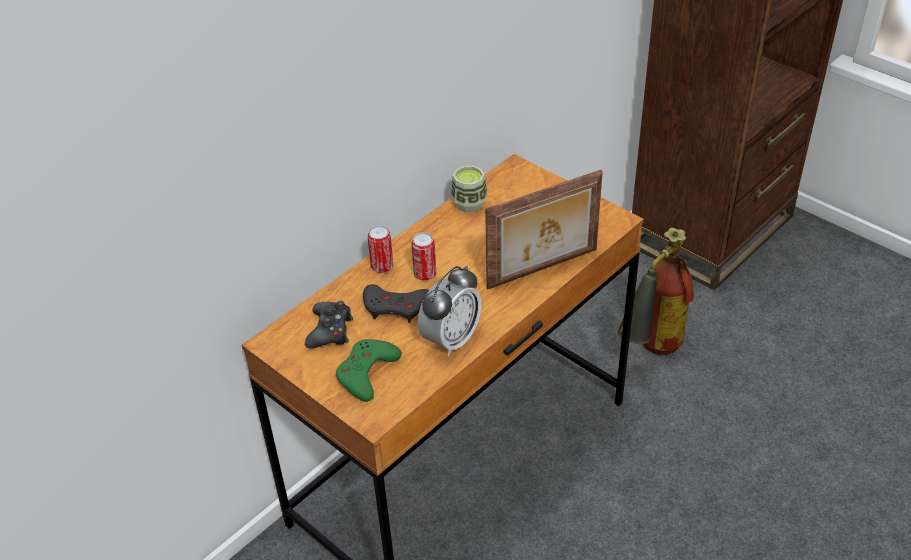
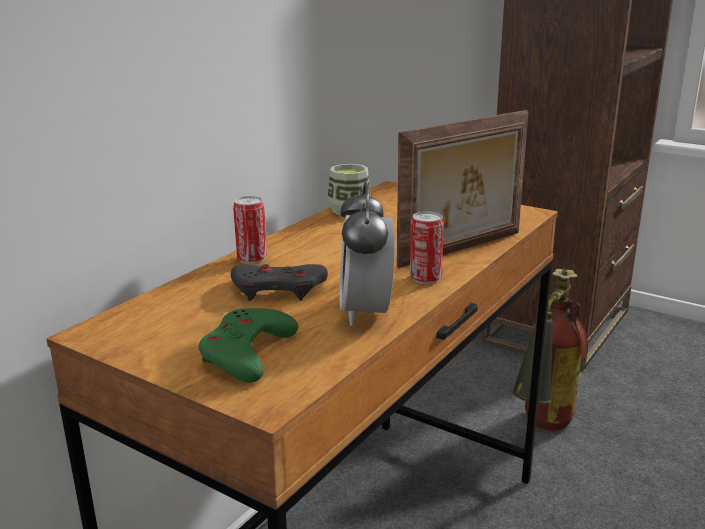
camera: 10 degrees left, 20 degrees down
black game controller [305,301,353,348] -> none
can [411,232,436,281] -> can moved to [410,211,444,284]
alarm clock [418,266,482,356] -> alarm clock turned 150 degrees clockwise [340,182,395,326]

